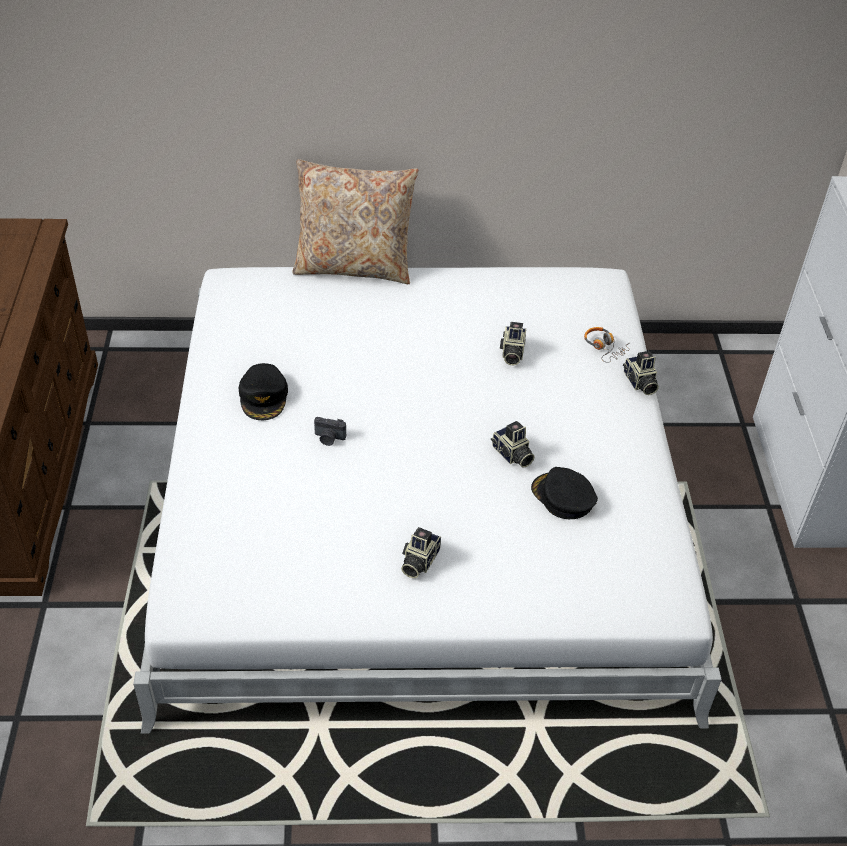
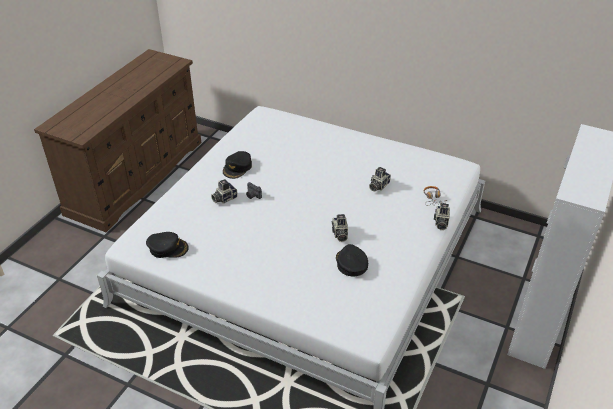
camera: 30 degrees right, 5 degrees down
beige pillow [292,159,418,284] -> none
camera [401,527,441,578] -> camera moved to [211,179,238,204]
none -> black cap [146,232,189,258]

